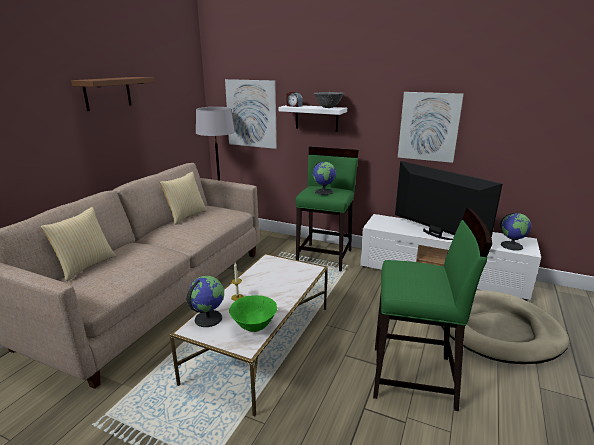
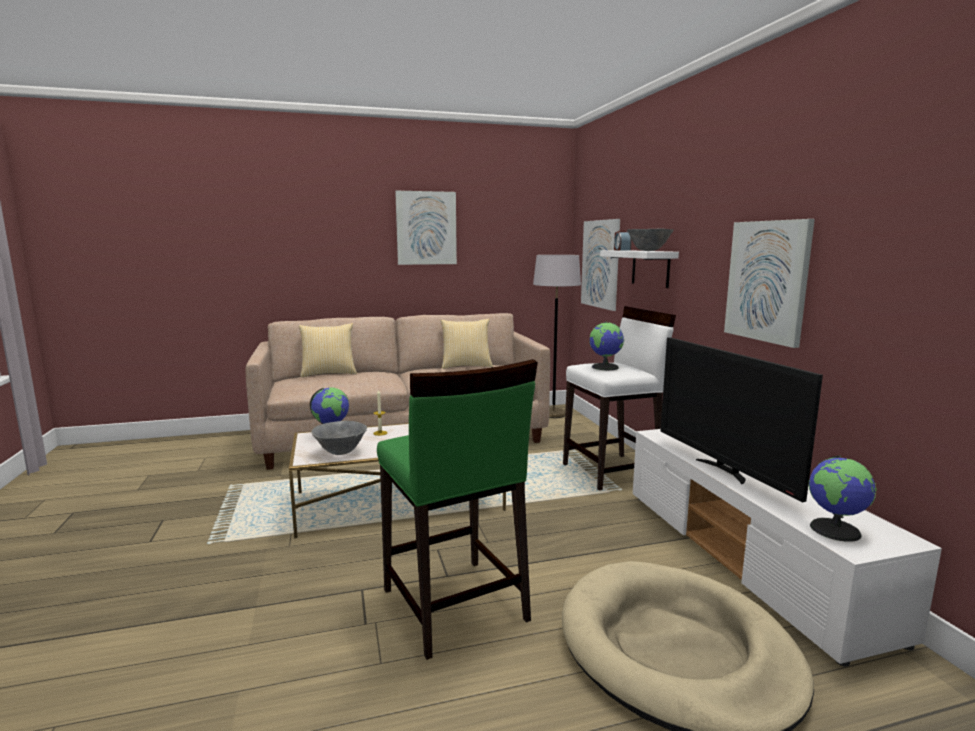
camera: 50 degrees right, 10 degrees down
brown shelf [71,77,155,111] -> picture [395,191,457,265]
green bowl [229,295,277,332] -> grey bowl [311,421,367,455]
green stool [296,147,359,271] -> white stool [563,306,676,491]
television [395,161,503,240] -> television turned 150 degrees clockwise [660,337,823,502]

